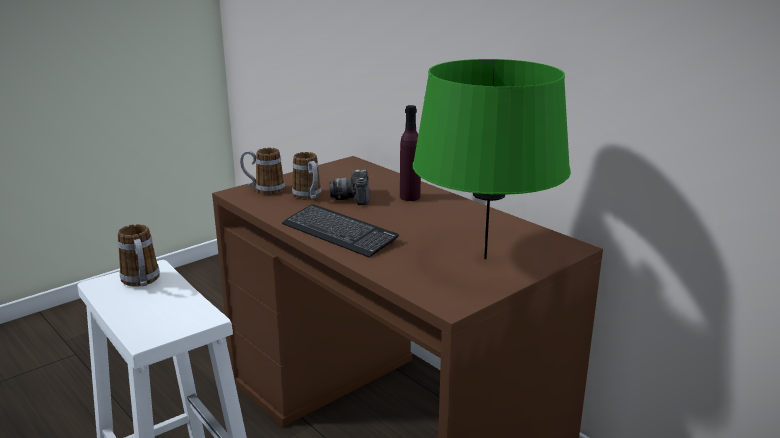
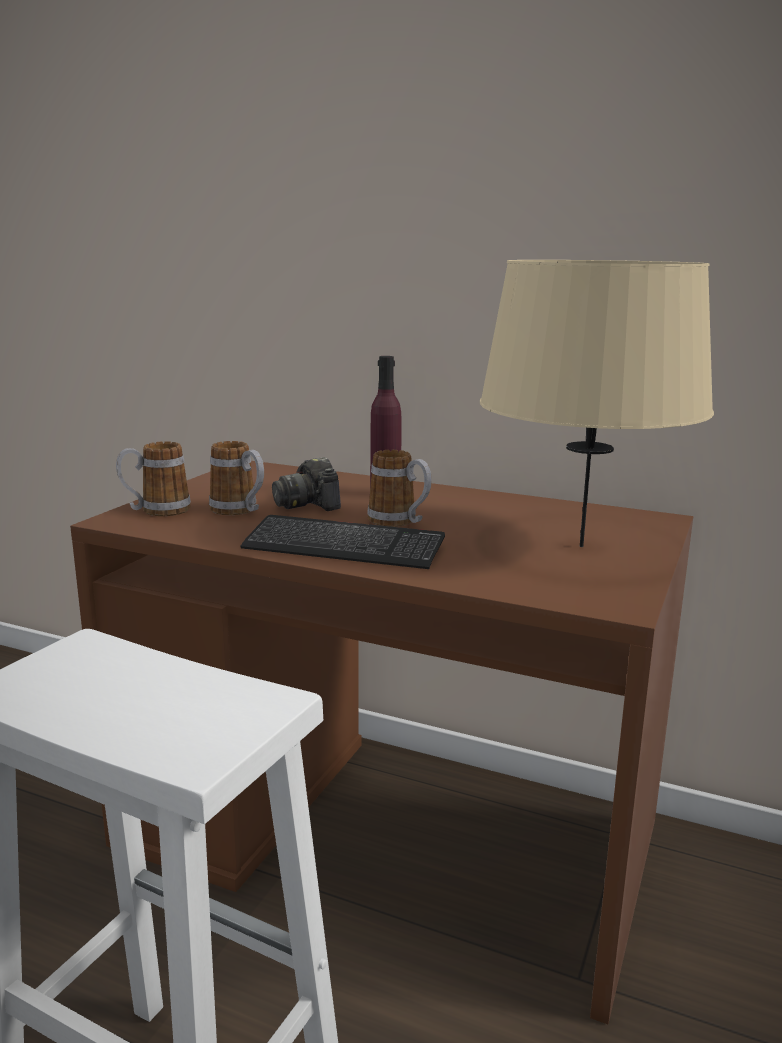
camera: 25 degrees left, 5 degrees down
mug [118,224,160,287] -> mug moved to [367,450,432,527]
green table lamp [413,59,571,260] -> beige table lamp [480,260,714,547]

